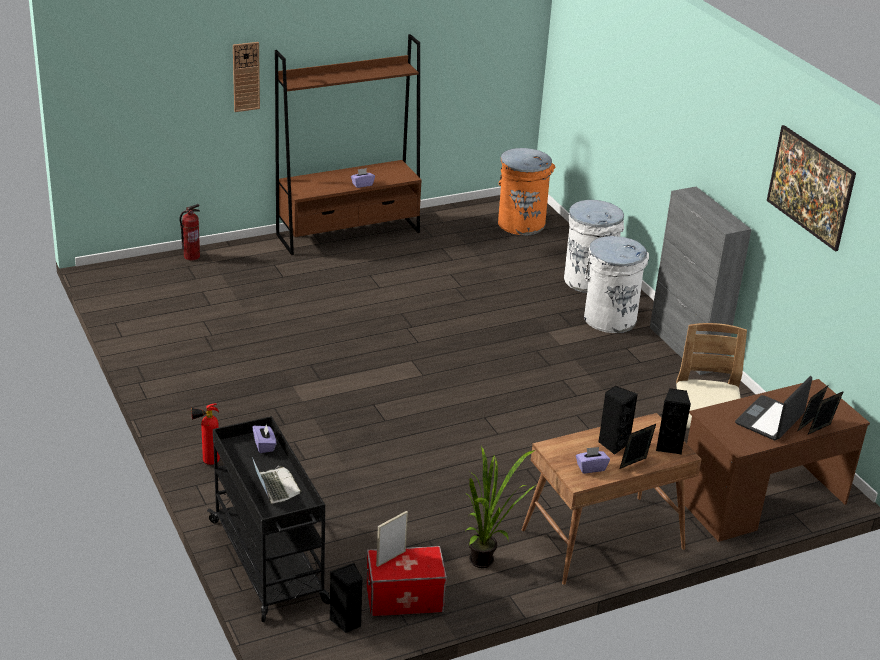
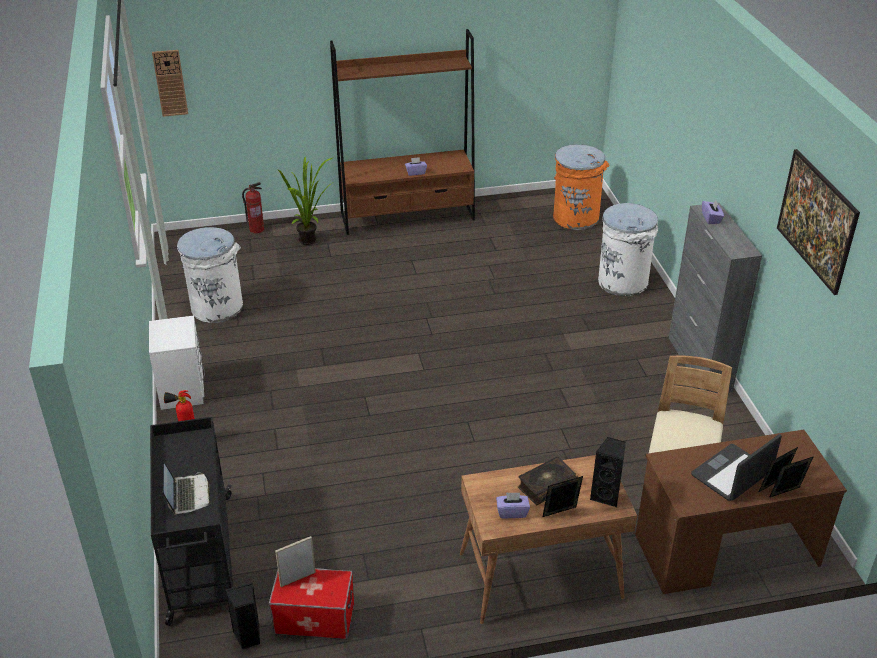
camera: 15 degrees right, 5 degrees up
wall clock [233,42,260,112] -> wall clock moved to [152,50,188,117]
purple tissue box [252,423,276,453] -> purple tissue box moved to [702,200,724,224]
potted plant [465,446,536,568] -> potted plant moved to [278,157,332,245]
white trash can [584,236,649,333] -> white trash can moved to [177,227,243,323]
black speaker [598,386,638,454] -> book [517,456,578,505]
none -> white nightstand [149,316,205,410]

